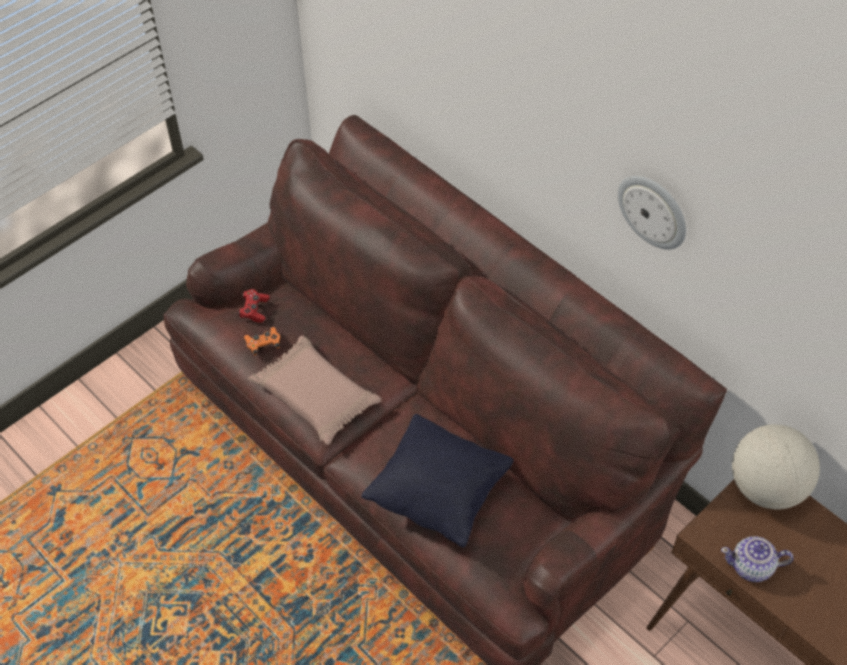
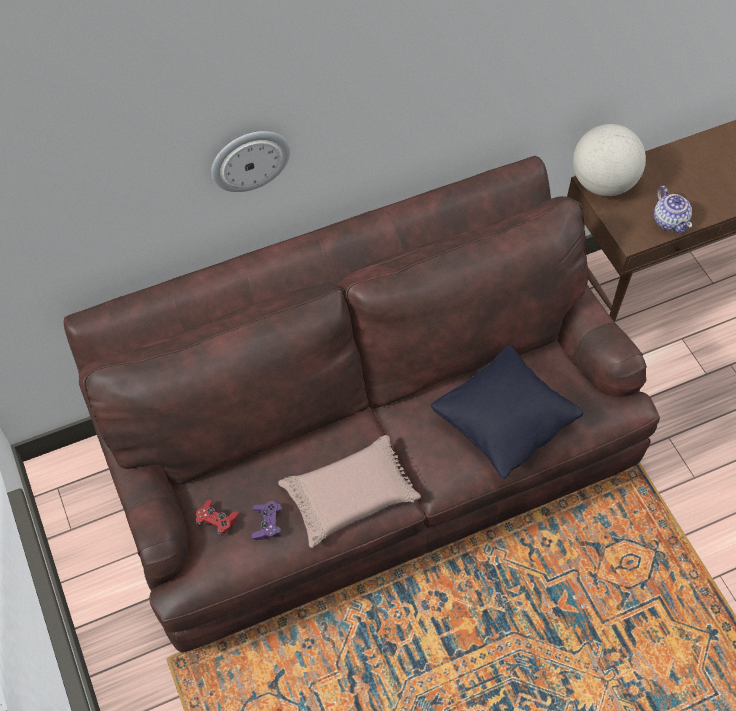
camera: 70 degrees left, 5 degrees up
orange game controller [244,327,280,356] -> purple game controller [252,501,282,540]
wall clock [618,176,686,250] -> wall clock moved to [211,131,290,192]
teapot [721,536,794,582] -> teapot turned 45 degrees counterclockwise [654,186,692,233]

